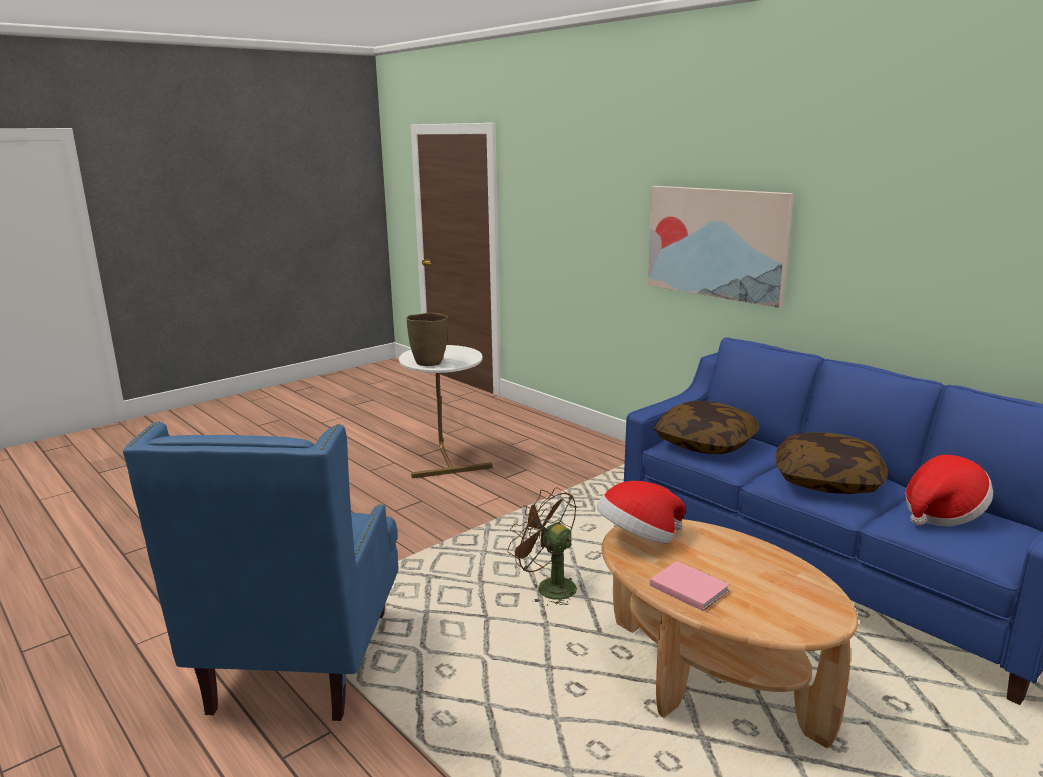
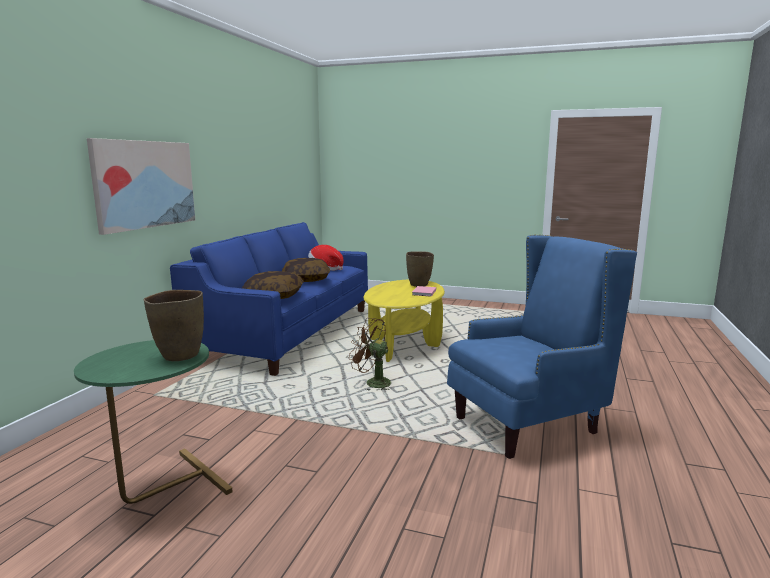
camera: 120 degrees left, 5 degrees down
white side table [399,345,492,478] -> green side table [74,340,232,504]
brown fan [507,488,577,605] -> brown fan turned 105 degrees clockwise [349,318,391,392]
hat [597,481,685,543] -> none
brown coffee table [601,519,858,748] -> yellow coffee table [363,279,445,362]
none -> brown vase [406,251,434,287]

